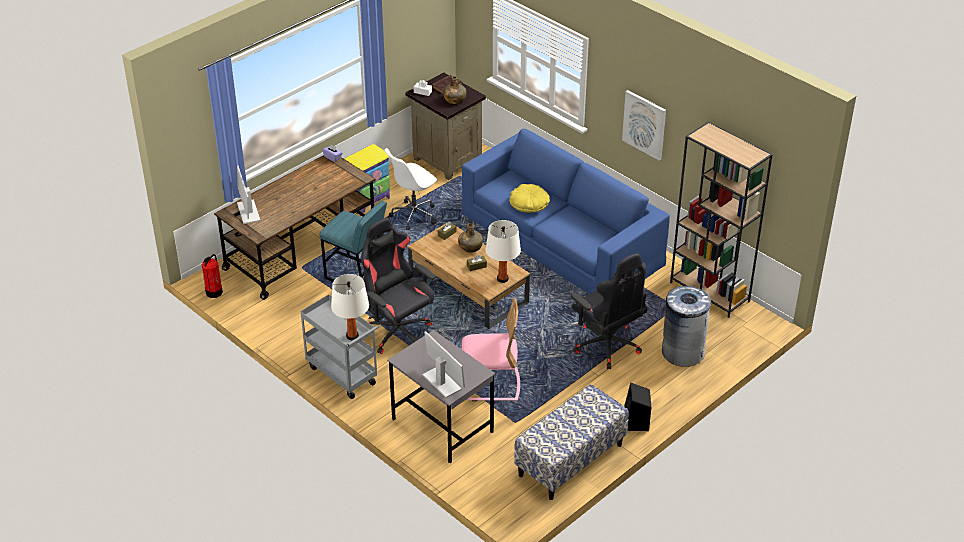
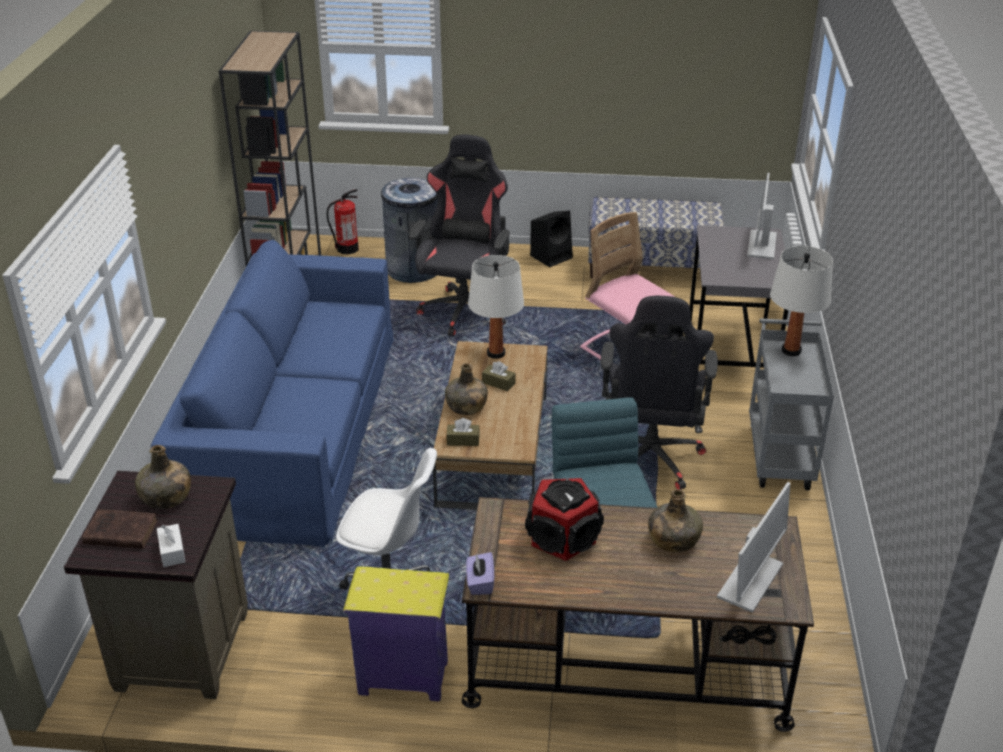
camera: 130 degrees left, 5 degrees down
fire extinguisher [202,254,223,298] -> fire extinguisher moved to [327,189,359,254]
yellow pillow [509,184,550,213] -> none
picture [622,90,666,161] -> none
none -> speaker [525,478,604,561]
none -> green bottle [648,489,703,552]

